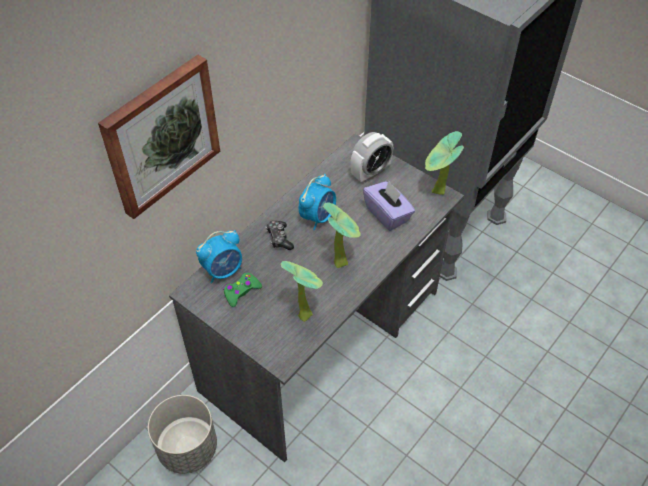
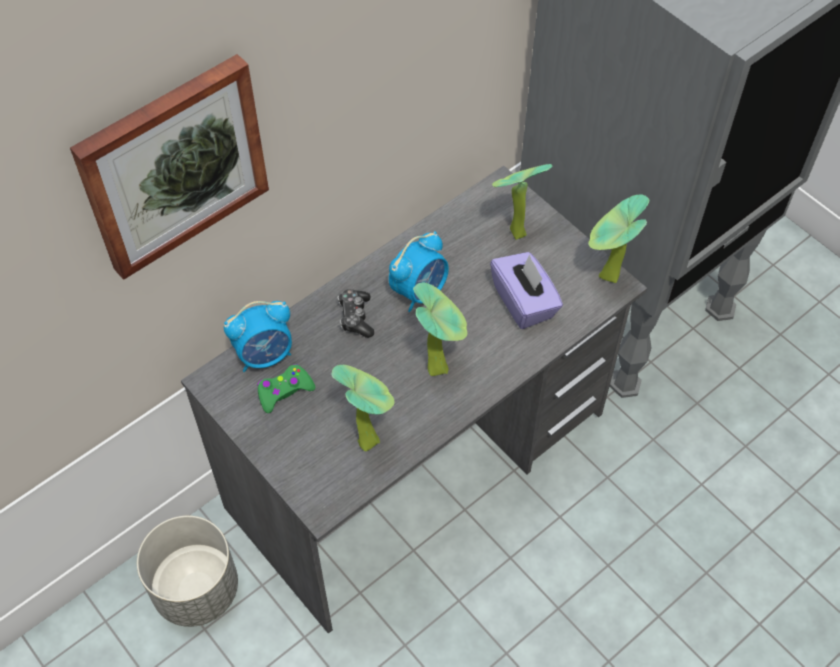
camera: 10 degrees right, 5 degrees up
alarm clock [351,132,393,183] -> potted plant [492,164,552,240]

